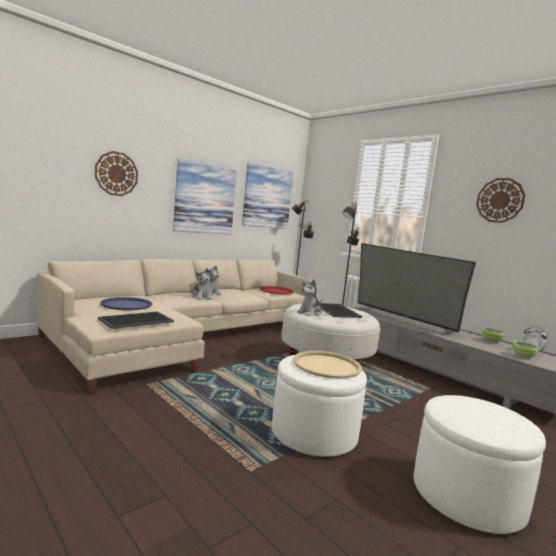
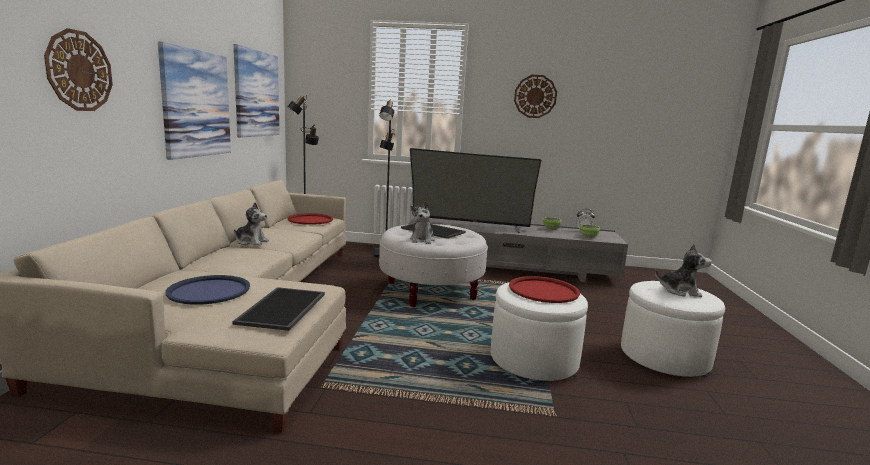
camera: 40 degrees left, 5 degrees up
plush toy [192,268,212,300] -> plush toy moved to [655,244,712,297]
beige tray [293,351,362,379] -> red tray [509,276,580,303]

